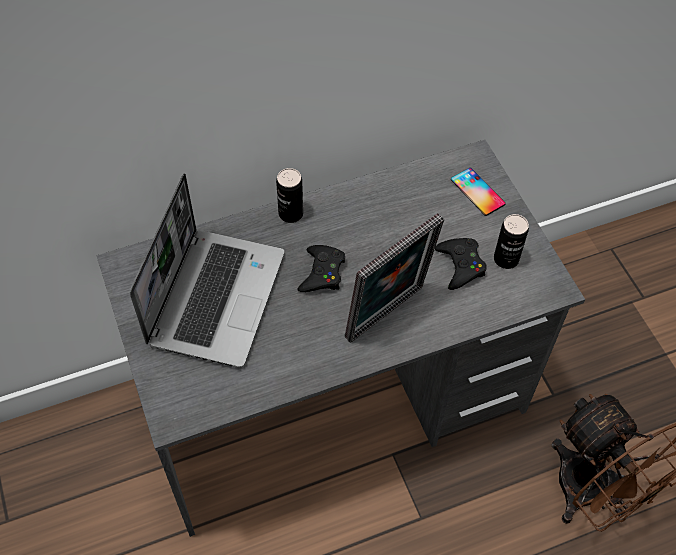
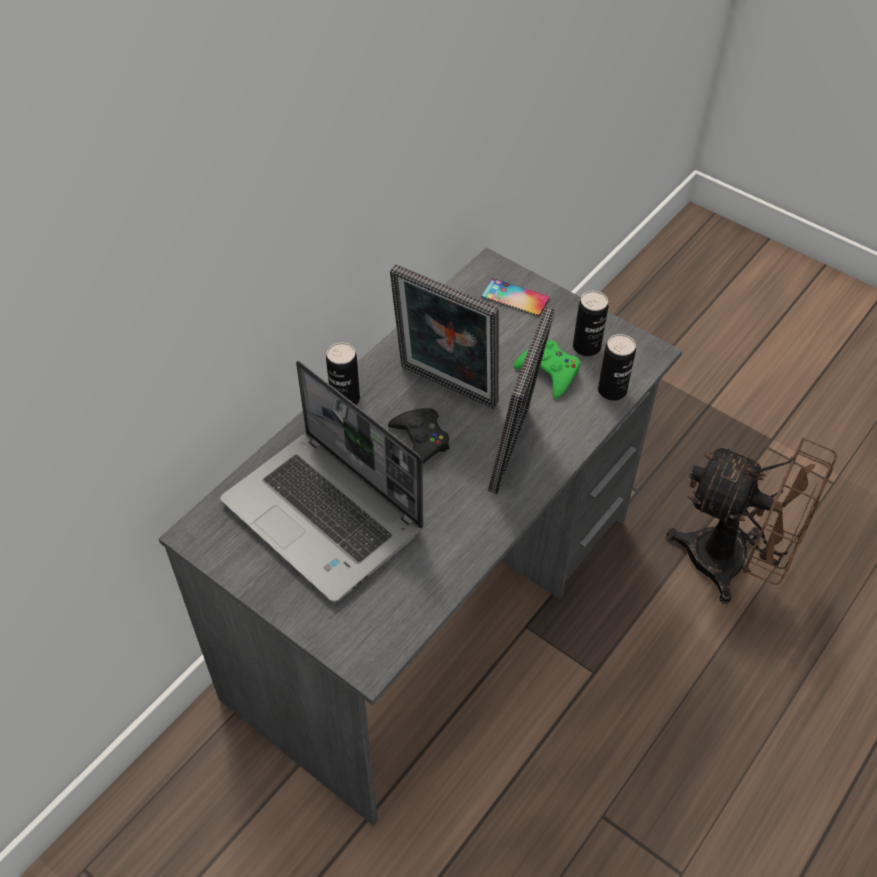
camera: 30 degrees left, 5 degrees down
laptop [130,174,284,367] -> laptop turned 150 degrees clockwise [220,361,423,602]
black game controller [435,238,487,290] -> green game controller [514,340,580,399]
none -> picture frame [390,264,499,409]
none -> can [598,334,636,401]

